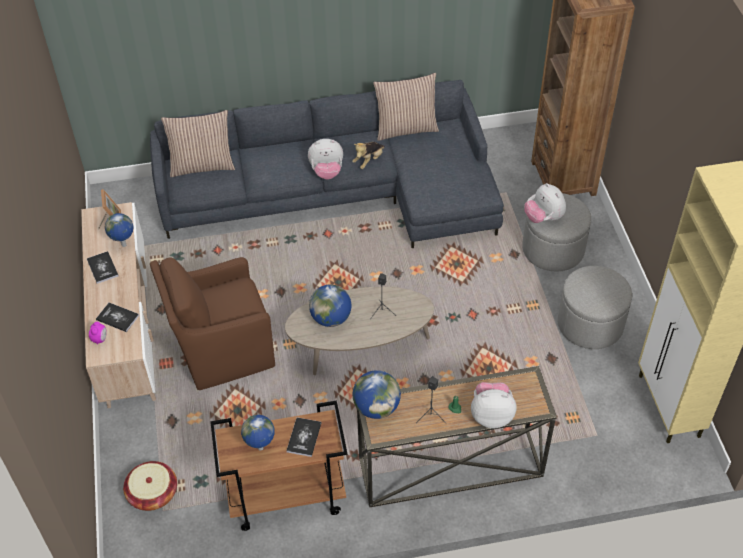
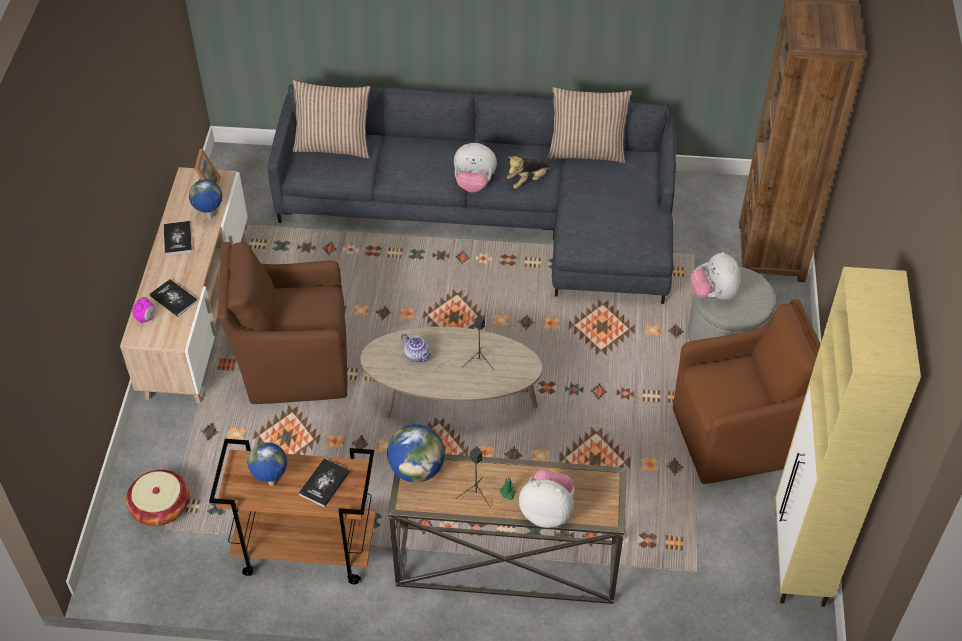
camera: 15 degrees right, 0 degrees up
globe [309,284,351,327] -> teapot [401,334,432,362]
grey ottoman [558,266,632,349] -> brown armchair [673,300,821,484]

